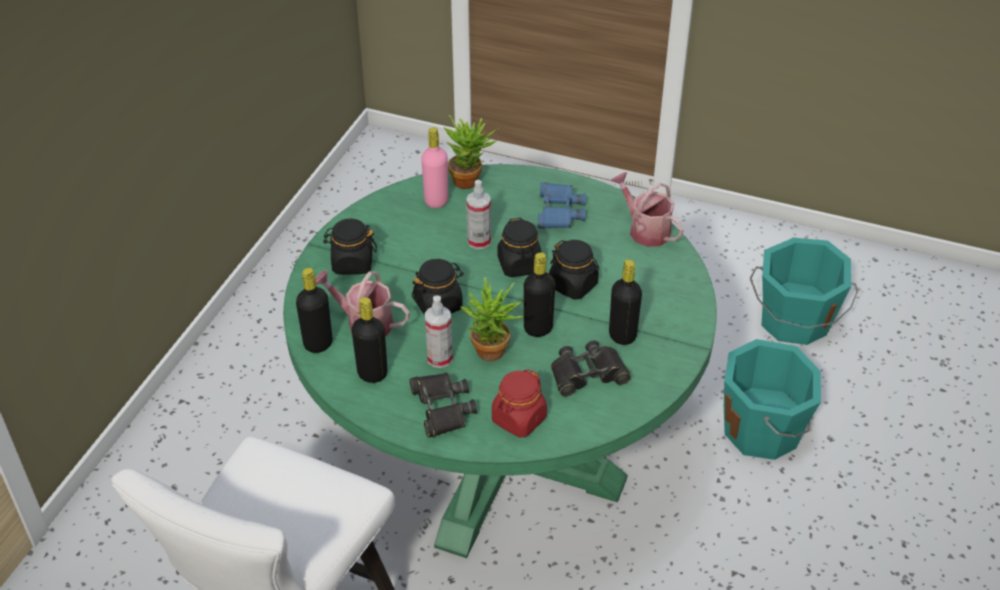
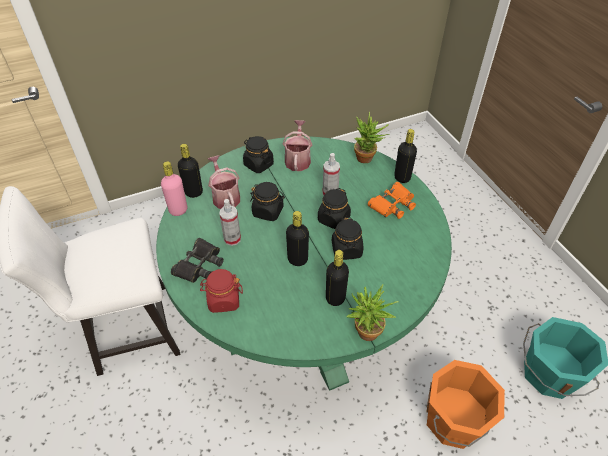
camera: 45 degrees right, 5 degrees up
black bottle [352,297,388,383] -> black bottle moved to [394,129,417,183]
pink bottle [421,127,448,208] -> pink bottle moved to [161,161,187,216]
potted plant [461,277,523,361] -> potted plant moved to [347,284,399,341]
blue binoculars [538,182,586,229] -> orange binoculars [368,182,416,219]
black binoculars [551,341,631,397] -> none
watering can [610,172,684,247] -> watering can moved to [283,120,312,171]
turquoise bucket [724,339,821,460] -> orange bucket [426,360,505,449]

